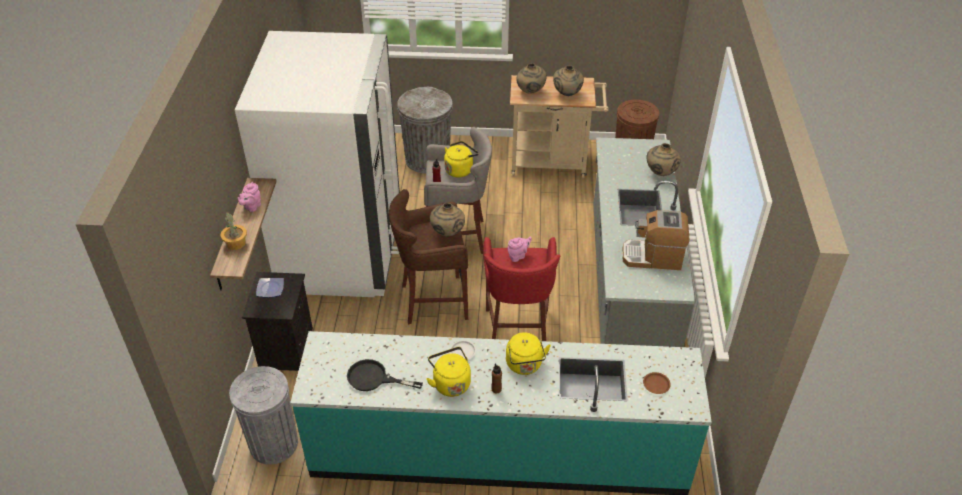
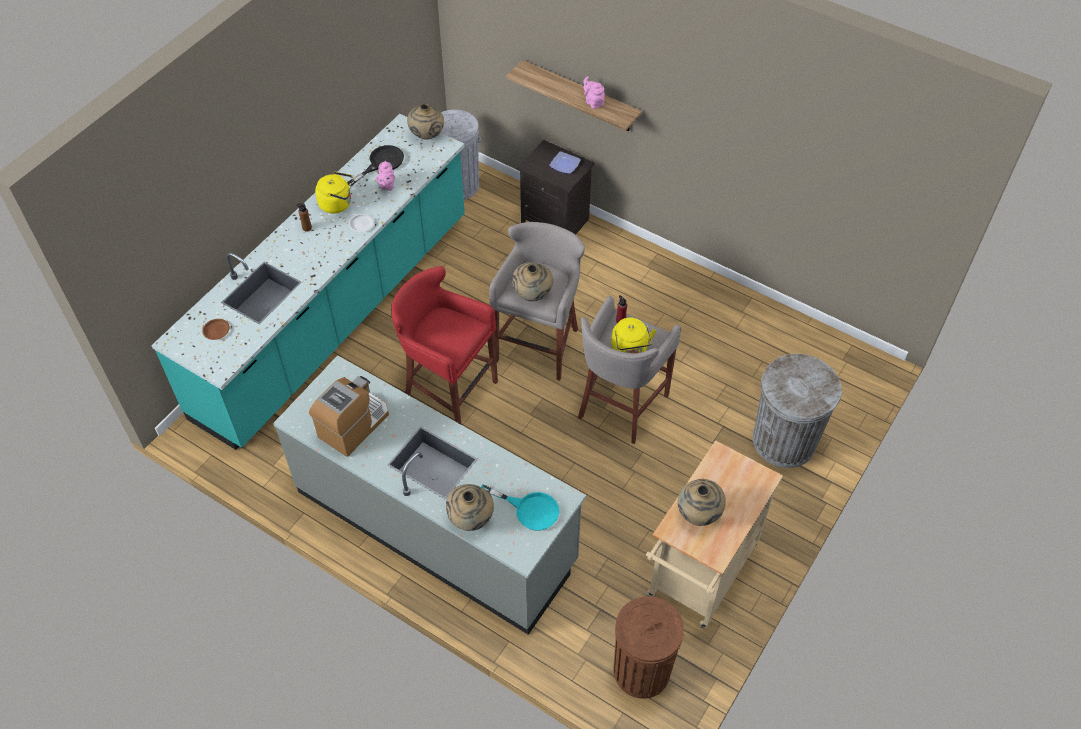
camera: 120 degrees right, 10 degrees up
potted plant [221,212,247,250] -> none
white fridge [235,31,400,297] -> none
brown stool [389,189,468,325] -> grey stool [489,222,585,381]
yellow kettle [506,332,551,375] -> none
pink teapot [508,237,532,262] -> pink teapot moved to [376,161,395,191]
beige vase [516,63,547,93] -> beige vase moved to [407,104,444,140]
none -> turquoise frying pan [481,484,559,531]

